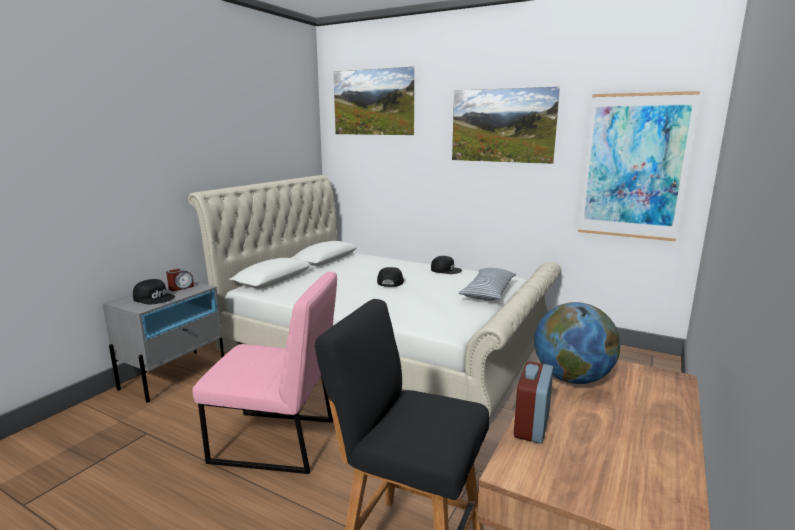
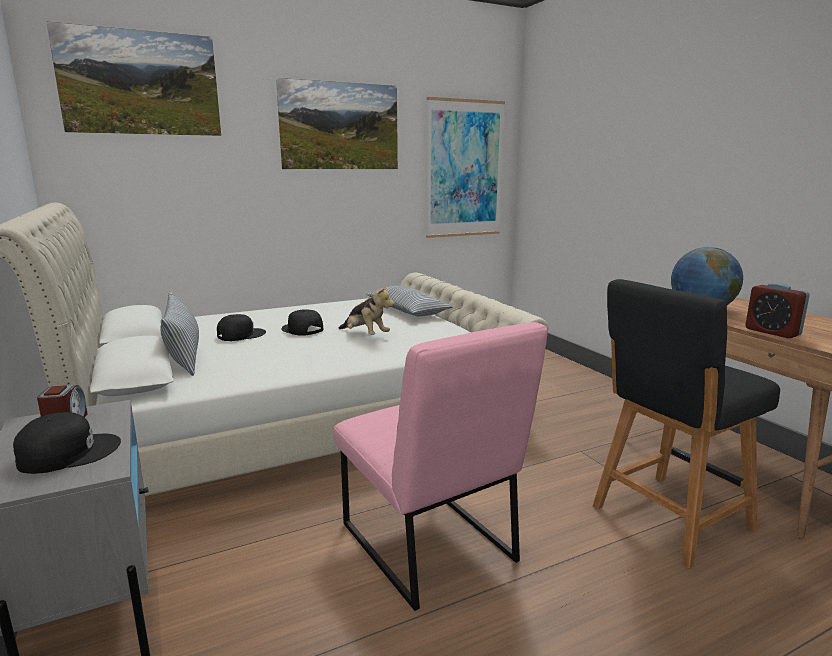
camera: 55 degrees left, 0 degrees up
pink chair [193,272,337,474] -> pink chair turned 105 degrees clockwise [334,322,548,611]
black cap [431,256,462,274] -> black cap moved to [217,314,266,341]
none -> pillow [161,291,199,376]
none -> plush toy [338,284,394,335]

